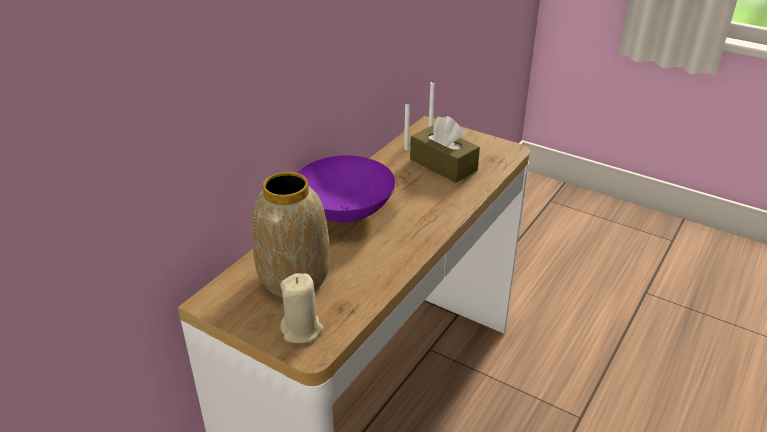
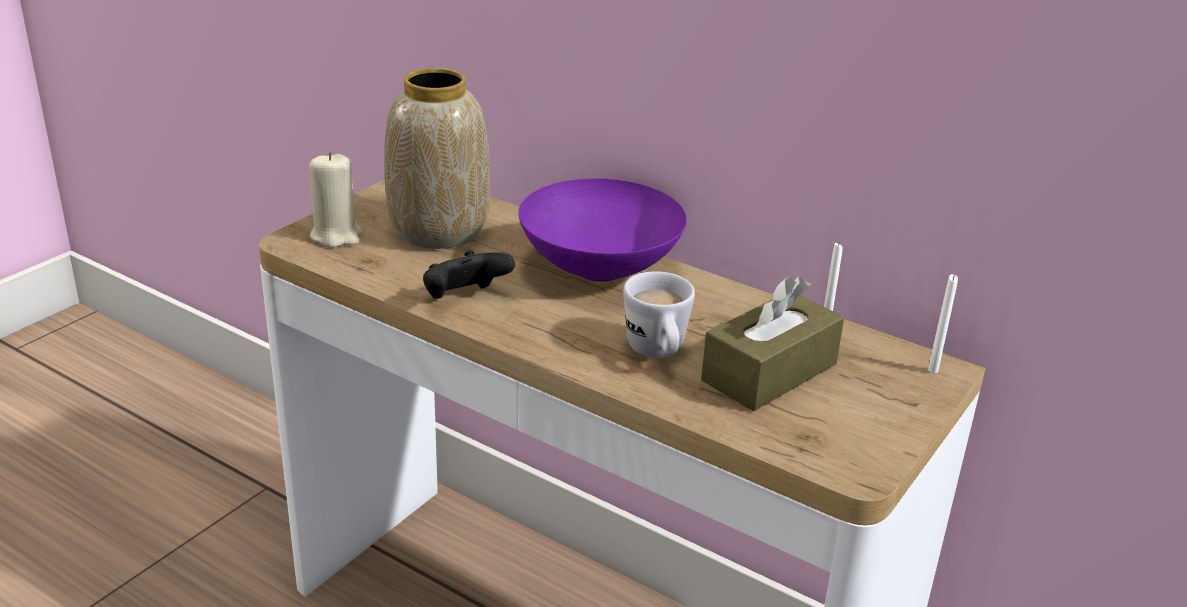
camera: 90 degrees right, 5 degrees down
none -> black game controller [423,250,515,299]
none -> white mug [623,271,695,358]

